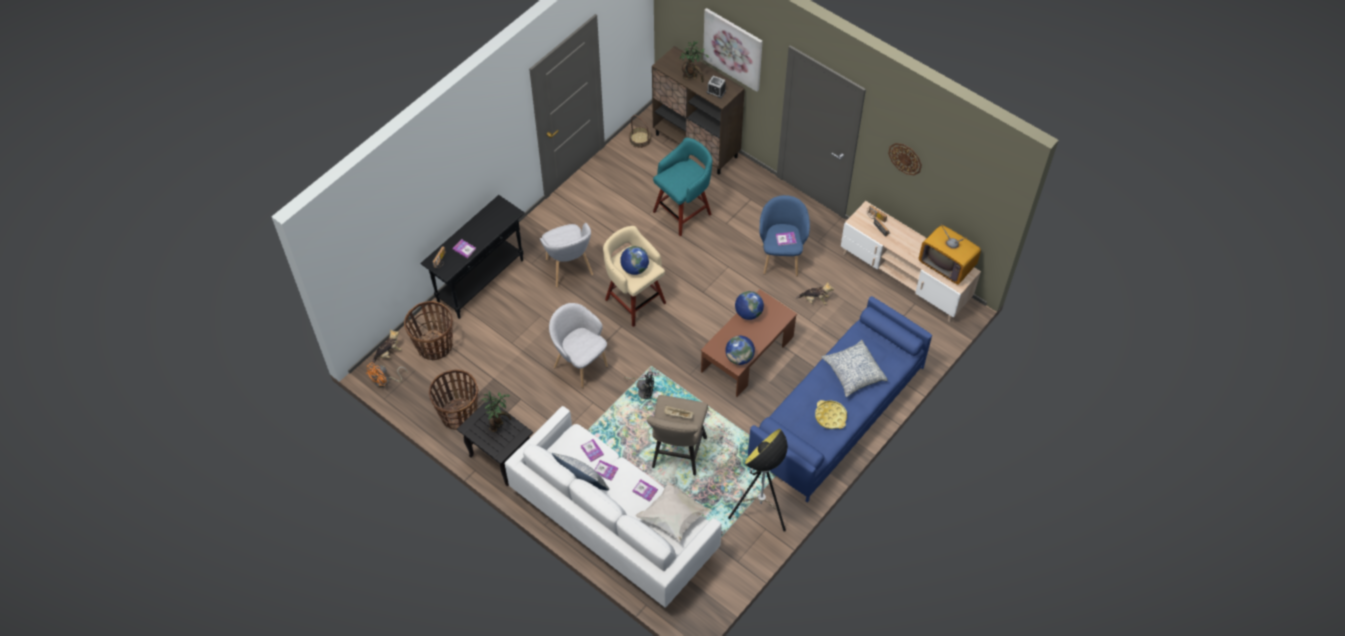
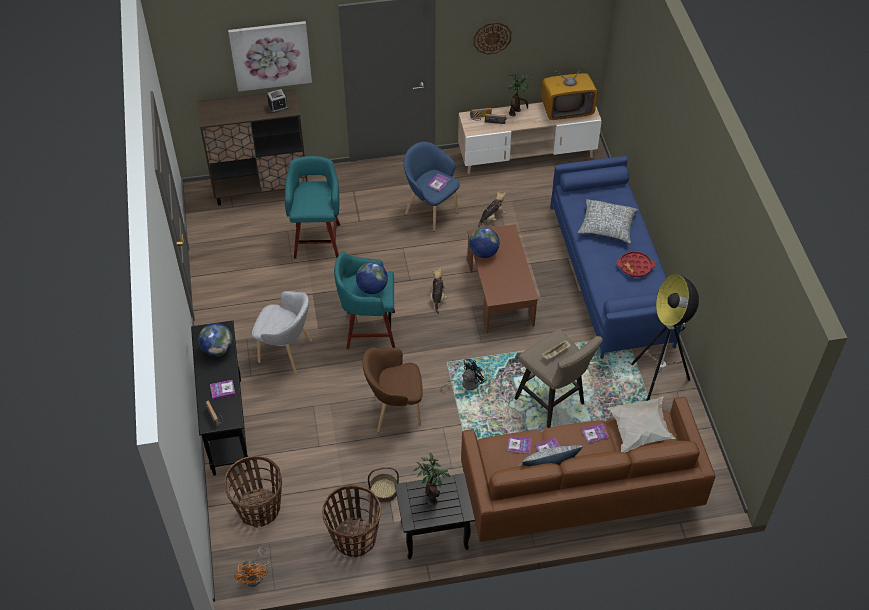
camera: 50 degrees left, 5 degrees down
plush toy [372,329,402,364] -> plush toy moved to [430,268,447,314]
white sofa [505,406,722,608] -> brown sofa [461,397,716,542]
grey armchair [549,303,608,388] -> brown armchair [363,347,423,432]
beige stool [603,226,666,327] -> turquoise stool [334,252,395,349]
basket [629,115,651,148] -> basket moved to [368,467,399,503]
potted plant [679,41,709,82] -> potted plant moved to [506,72,531,116]
globe [725,336,755,365] -> globe moved to [198,323,233,357]
yellow tray [815,400,847,429] -> red tray [617,251,655,277]

